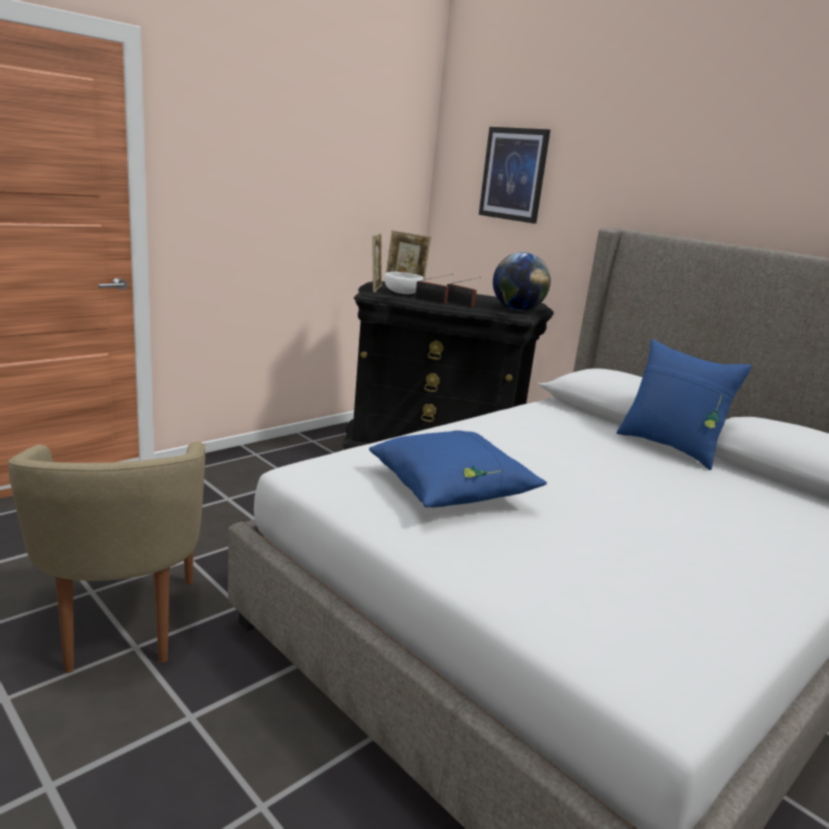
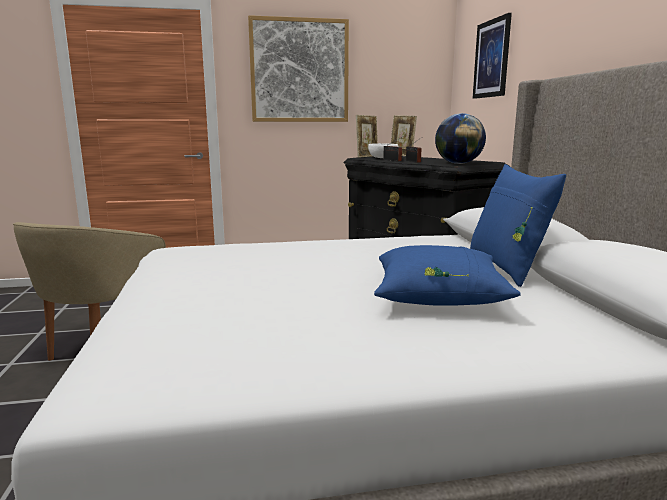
camera: 35 degrees right, 5 degrees down
blue pillow [369,430,547,508] -> blue pillow moved to [374,245,521,306]
none -> picture [248,15,349,122]

